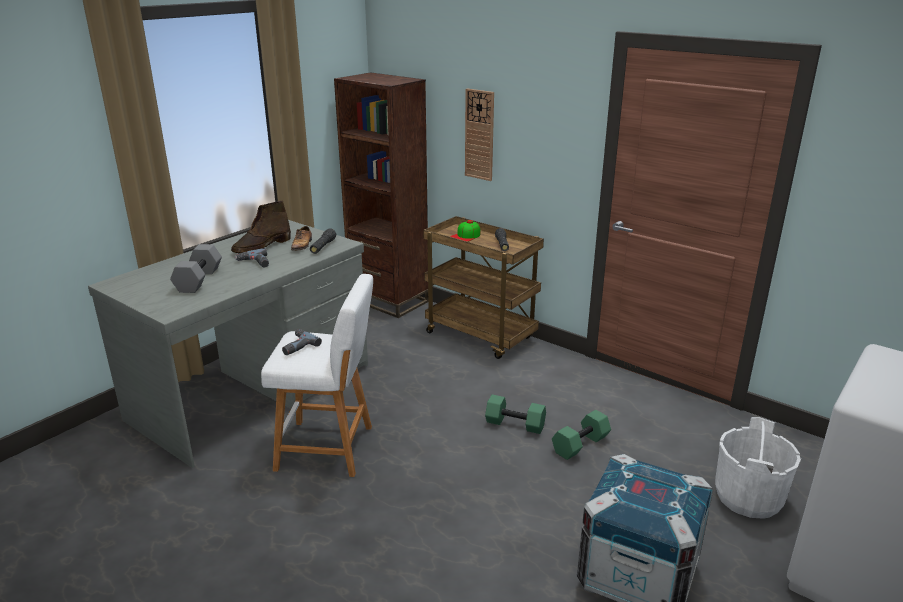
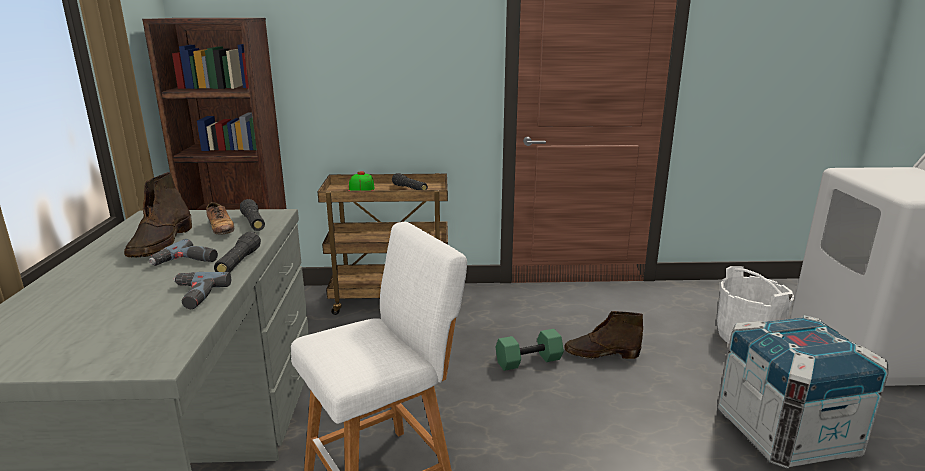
camera: 40 degrees left, 5 degrees down
grey dumbbell [170,244,222,293] -> none
power drill [282,329,322,355] -> power drill moved to [173,272,231,309]
wall clock [465,89,494,181] -> none
green dumbbell [552,410,611,460] -> brown boot [564,311,643,359]
none -> black flashlight [214,232,261,273]

